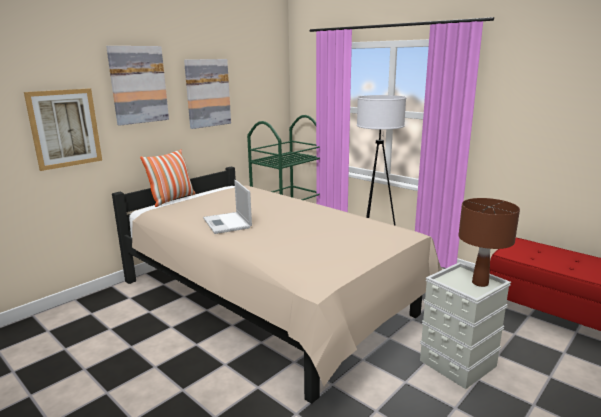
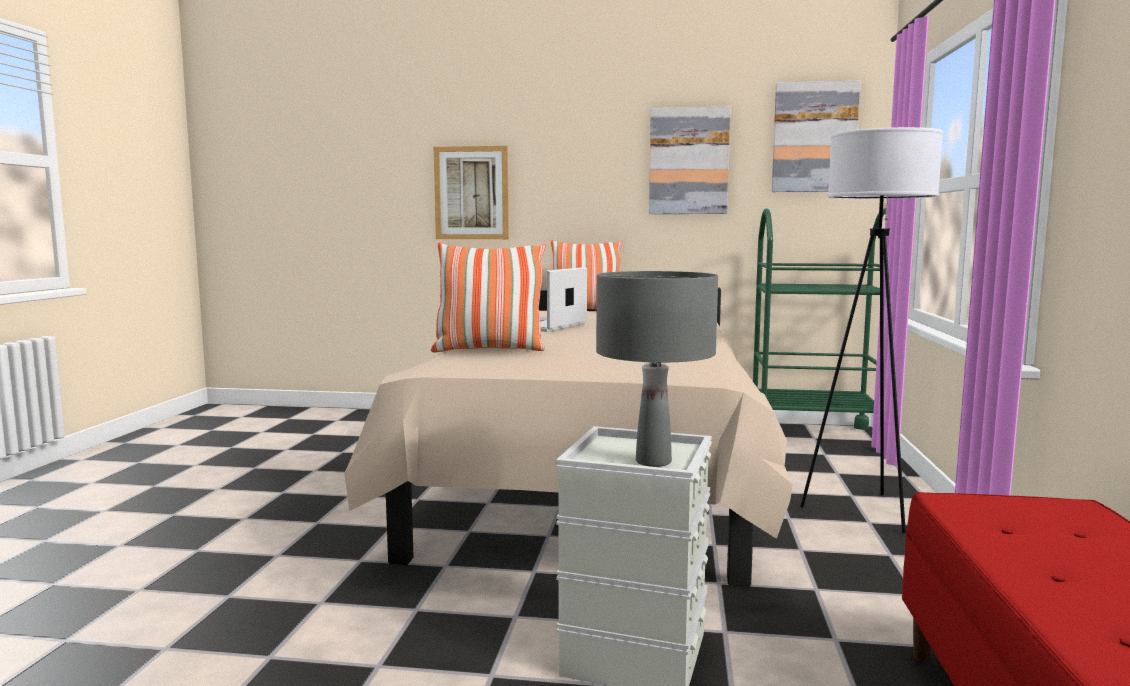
camera: 55 degrees right, 10 degrees down
picture [106,46,169,126] -> picture moved to [772,81,861,192]
brown table lamp [458,198,520,287] -> grey table lamp [596,271,718,467]
none -> pillow [431,243,546,352]

